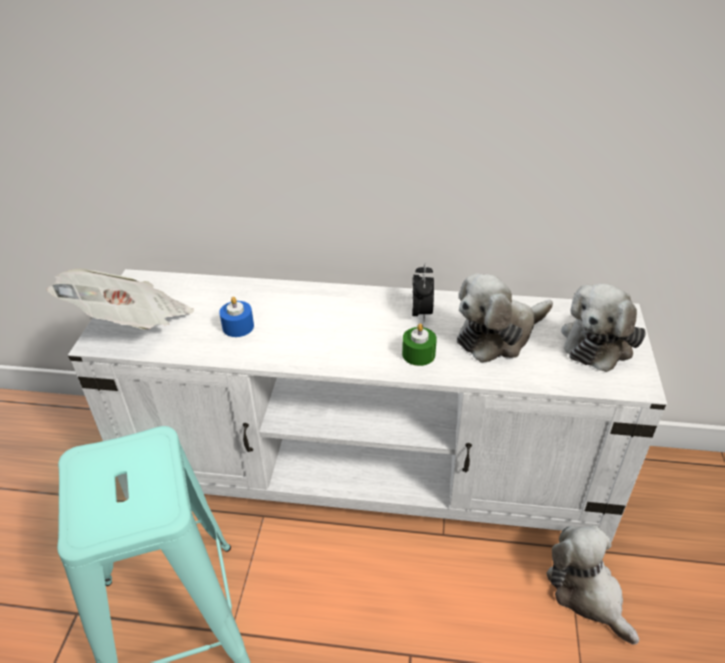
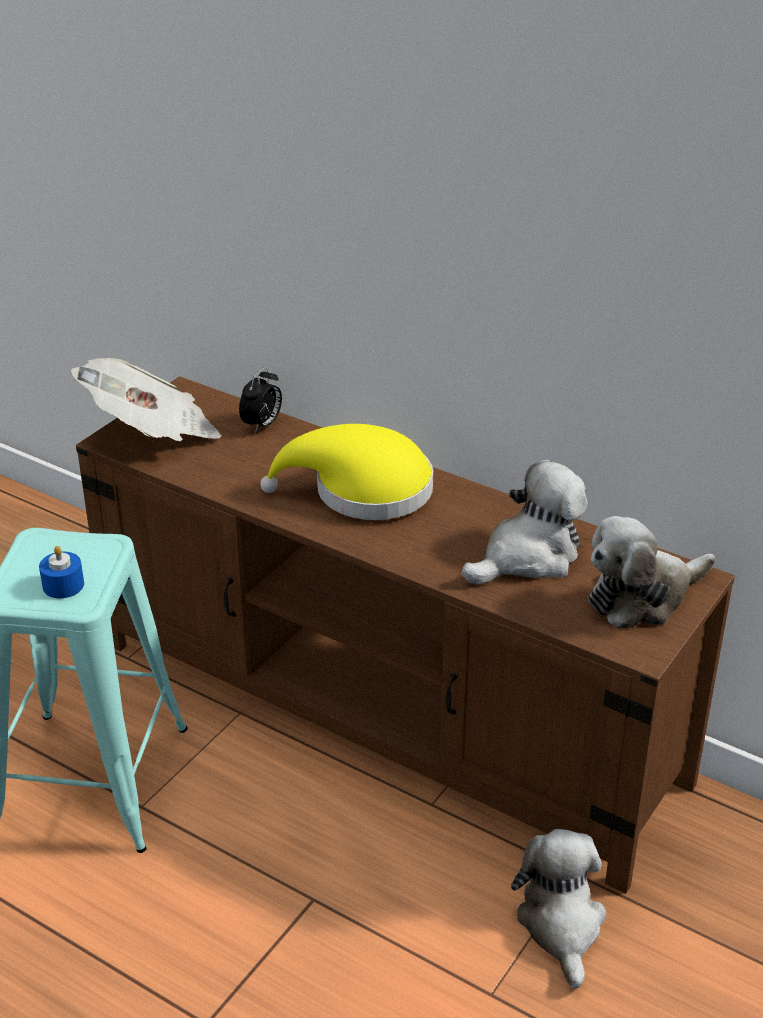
camera: 25 degrees right, 5 degrees down
white tv stand [68,269,667,543] -> brown tv stand [76,376,735,894]
blue candle [219,297,254,337] -> blue candle moved to [39,546,84,598]
green candle [402,323,437,366] -> none
alarm clock [412,263,434,321] -> alarm clock moved to [239,367,282,433]
plush toy [457,273,553,363] -> plush toy turned 150 degrees clockwise [462,460,588,584]
none -> yellow hat [260,424,433,520]

